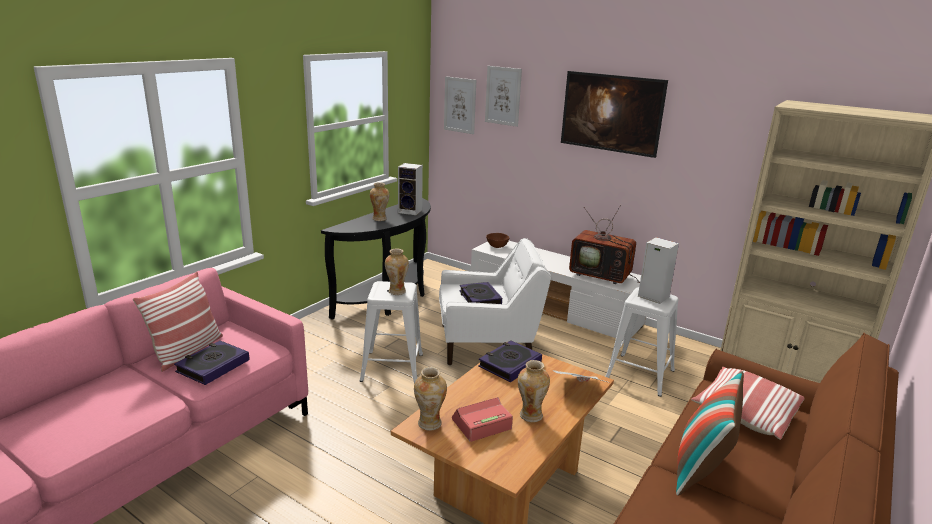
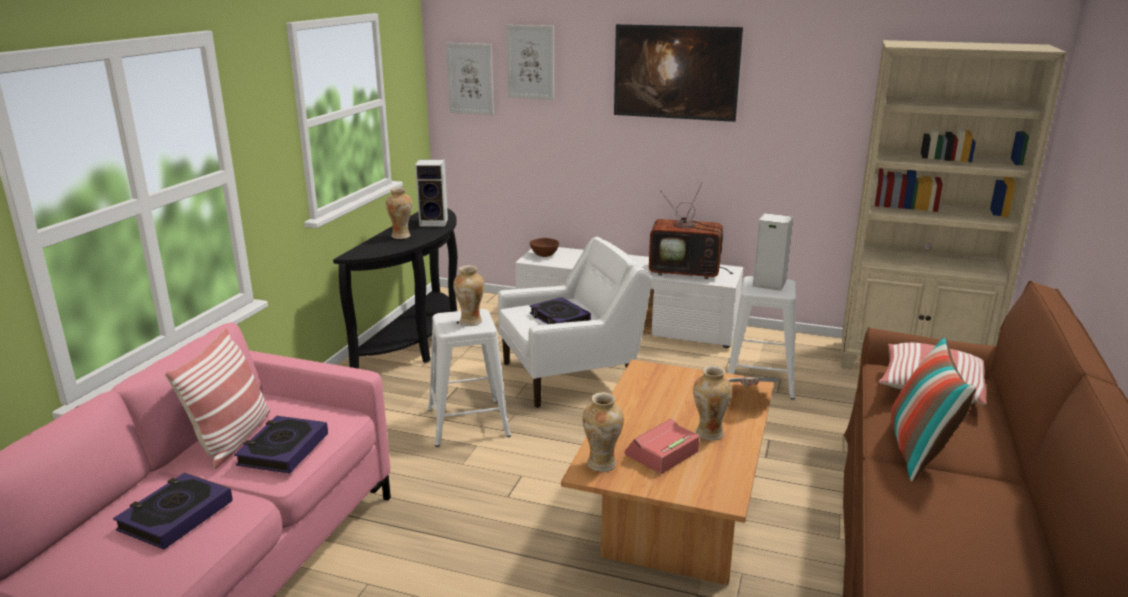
camera: 15 degrees left, 0 degrees up
book [478,340,542,382] -> book moved to [113,473,233,550]

